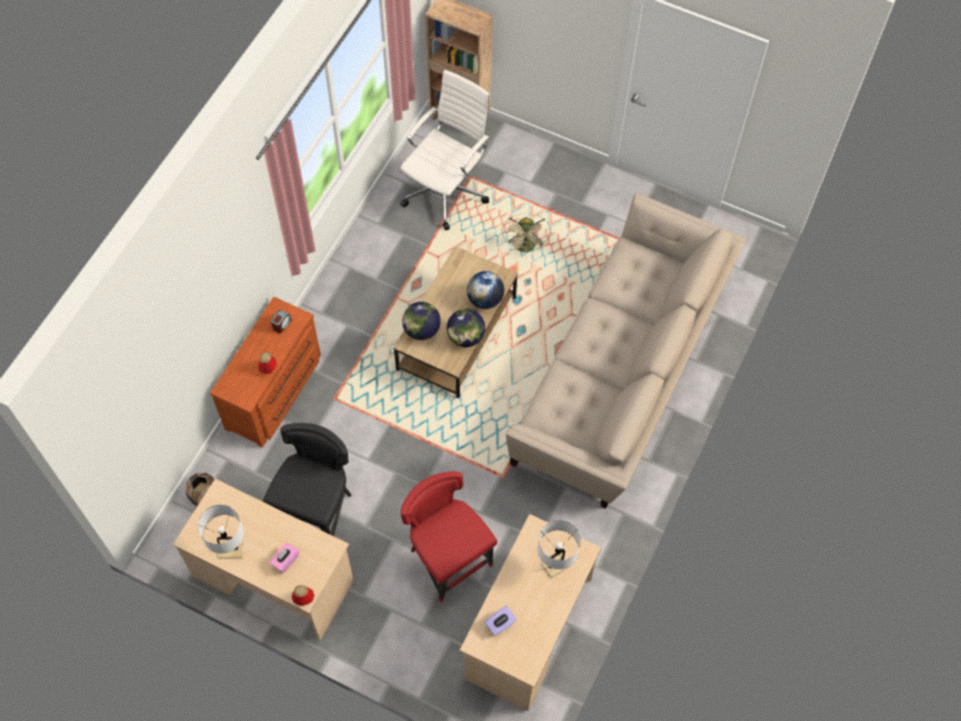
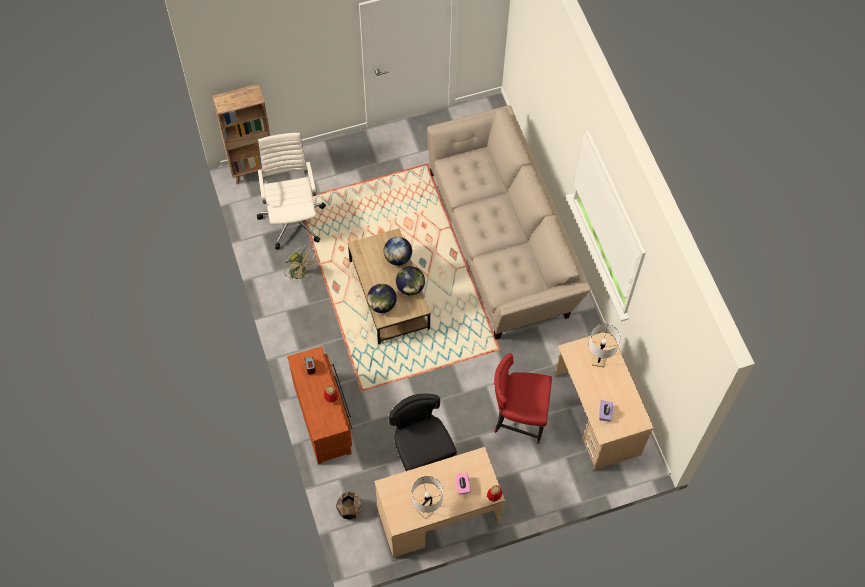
camera: 45 degrees left, 0 degrees up
beige fan [502,213,551,253] -> beige fan moved to [284,245,318,285]

